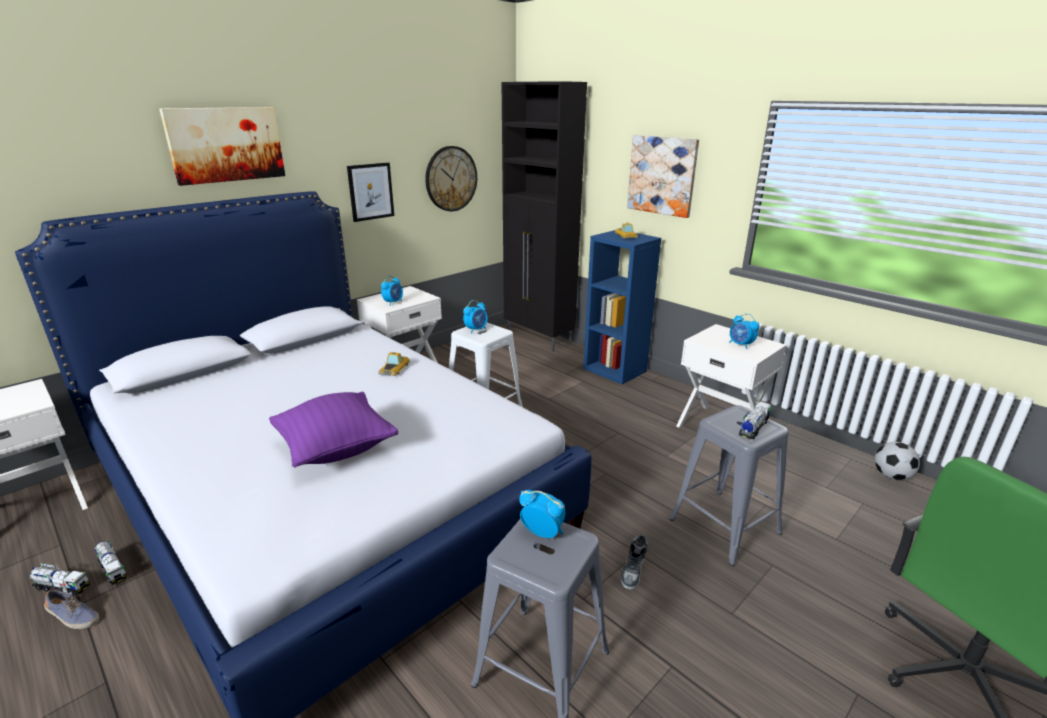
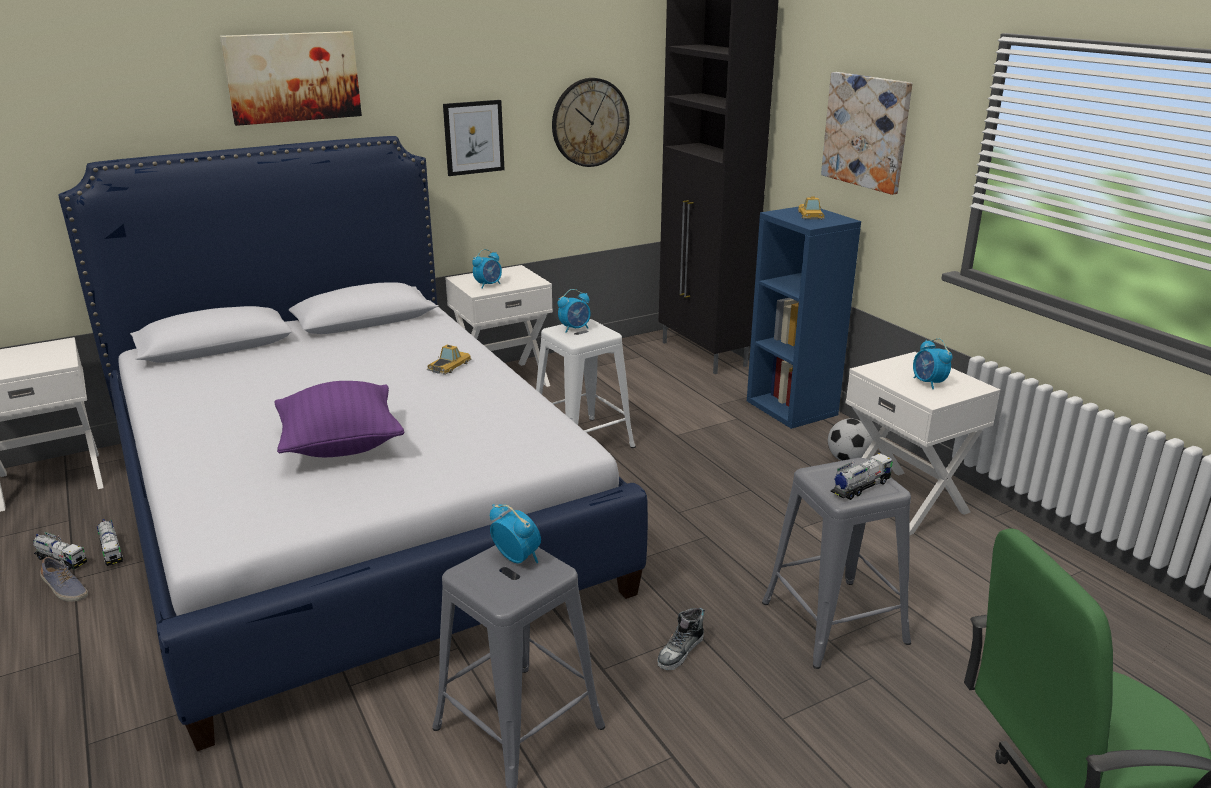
camera: 15 degrees right, 0 degrees up
football [875,442,920,480] -> football moved to [828,419,873,461]

